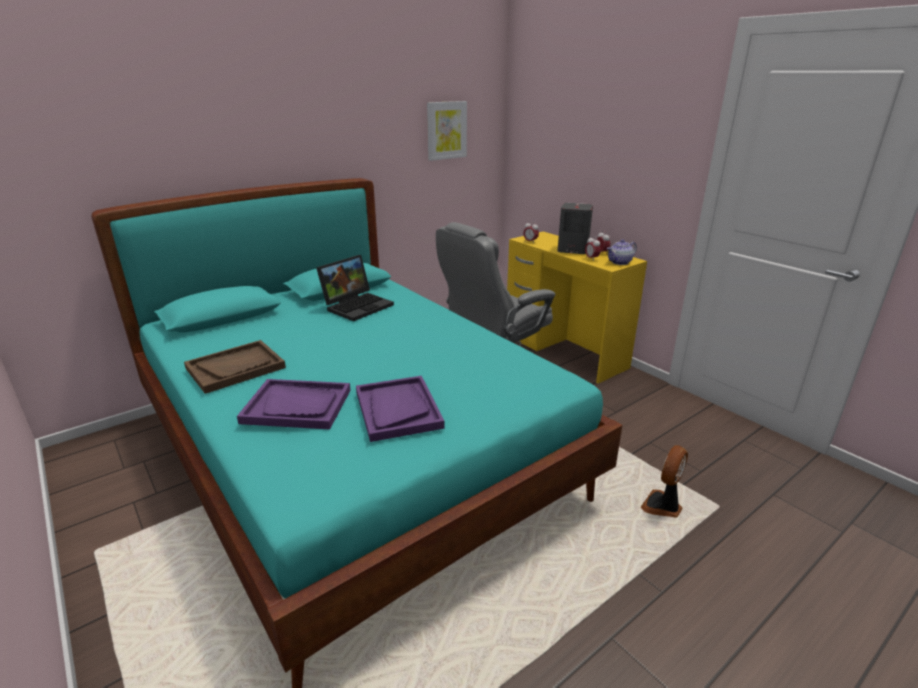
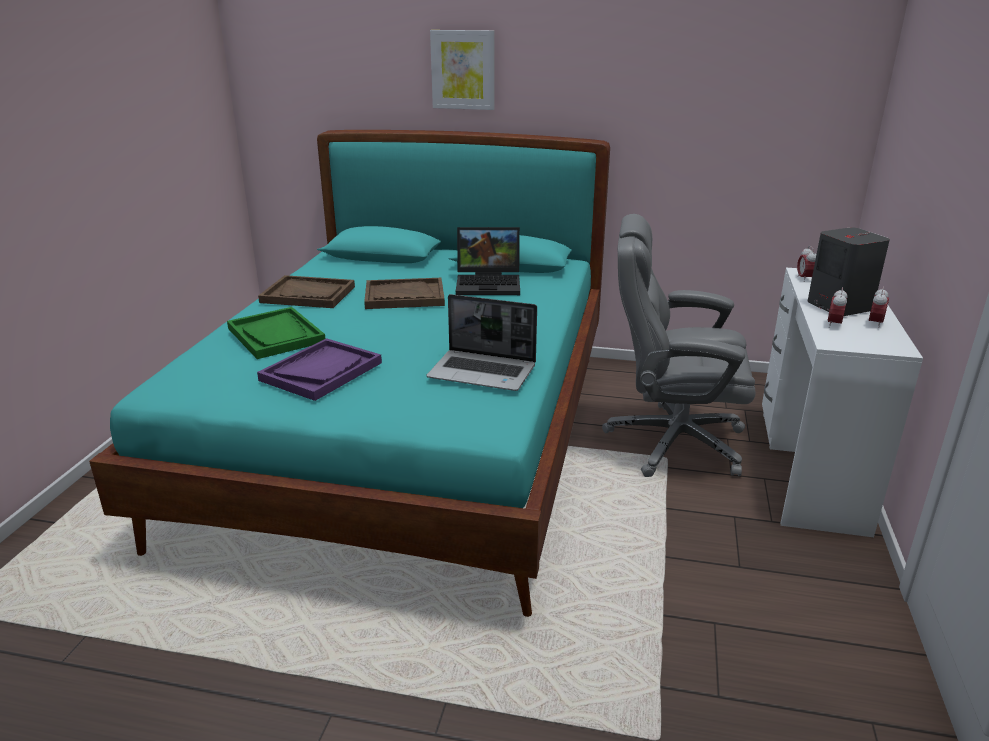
camera: 50 degrees right, 0 degrees up
purple tray [237,379,351,429] -> green tray [227,307,325,359]
picture [427,101,467,161] -> picture moved to [430,30,495,110]
yellow desk [507,231,647,384] -> white desk [762,268,923,537]
teapot [607,239,637,265] -> none
fan [640,445,688,518] -> none
none -> brown tray [364,278,445,309]
none -> laptop [427,294,537,391]

